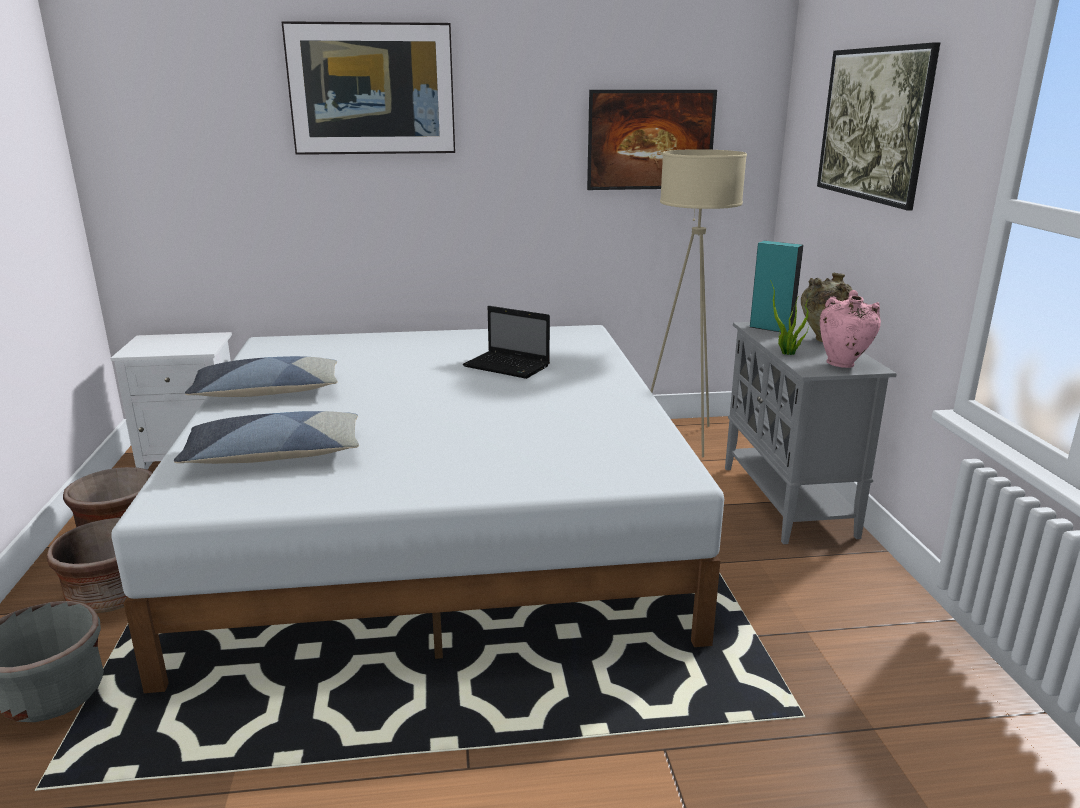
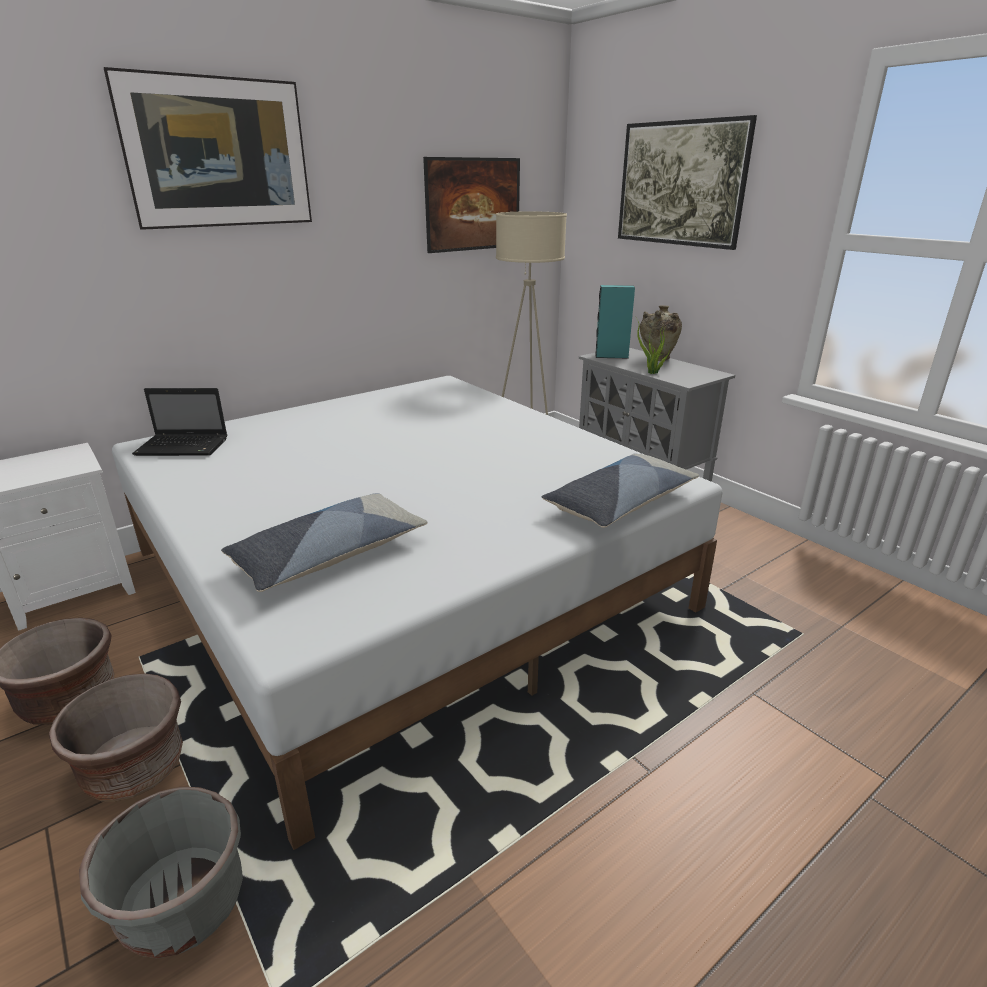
camera: 30 degrees left, 5 degrees up
pillow [185,356,338,397] -> pillow moved to [542,453,699,528]
laptop [463,306,550,379] -> laptop moved to [132,388,227,456]
pink vase [820,290,881,368] -> none

